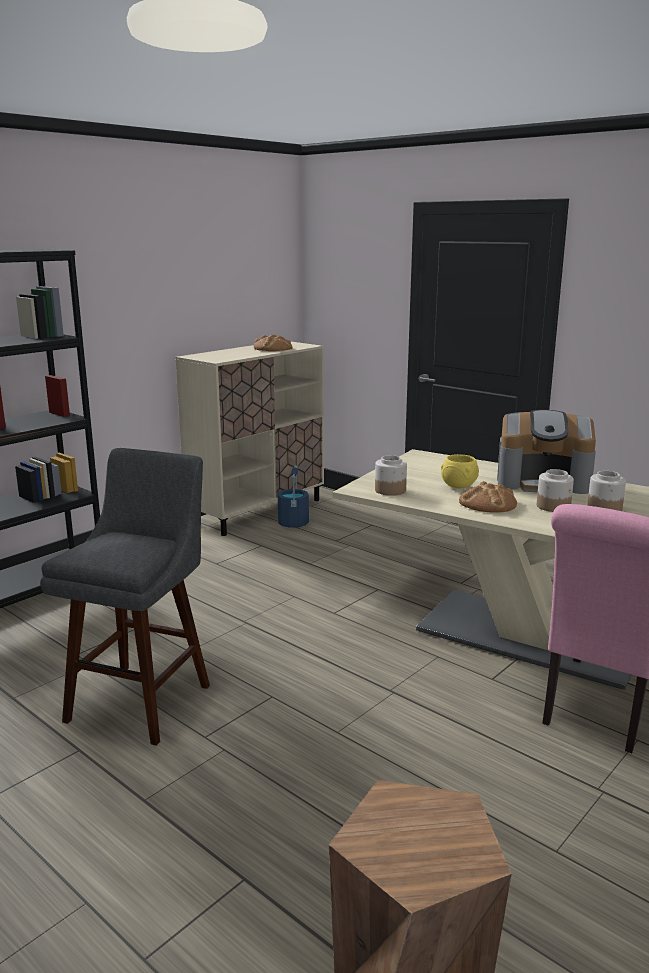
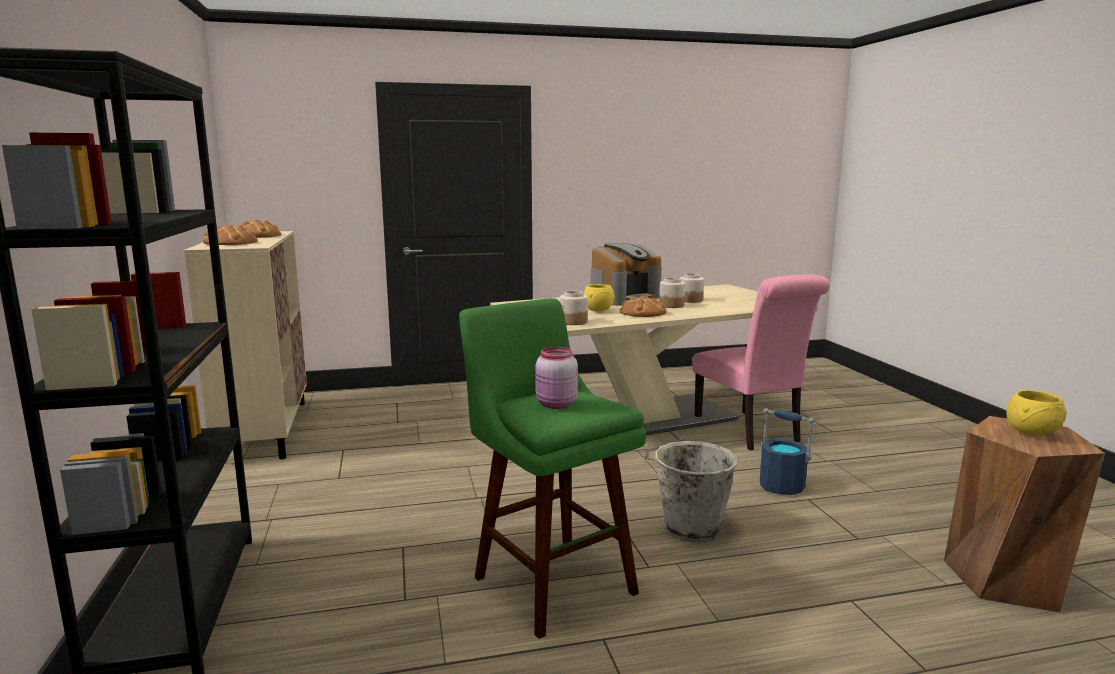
camera: 55 degrees left, 5 degrees down
grey stool [40,448,210,746] -> green stool [459,298,646,639]
blue bucket [278,465,309,528] -> blue bucket moved to [760,408,814,495]
none -> bread [203,225,258,245]
none -> pink jar [535,347,578,409]
none -> grey bucket [645,439,738,542]
none -> yellow bowl [1006,390,1066,436]

